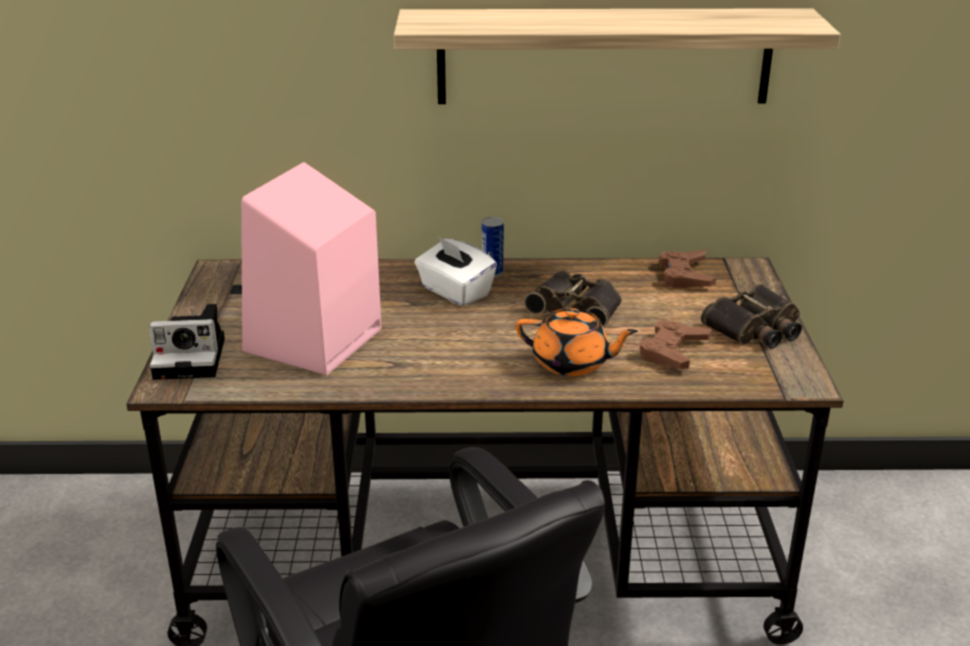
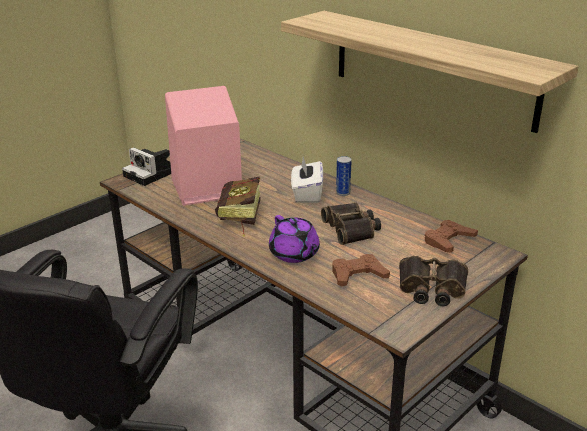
camera: 45 degrees right, 0 degrees up
orange teapot [516,308,638,376] -> purple teapot [269,215,320,263]
none -> book [215,177,261,236]

